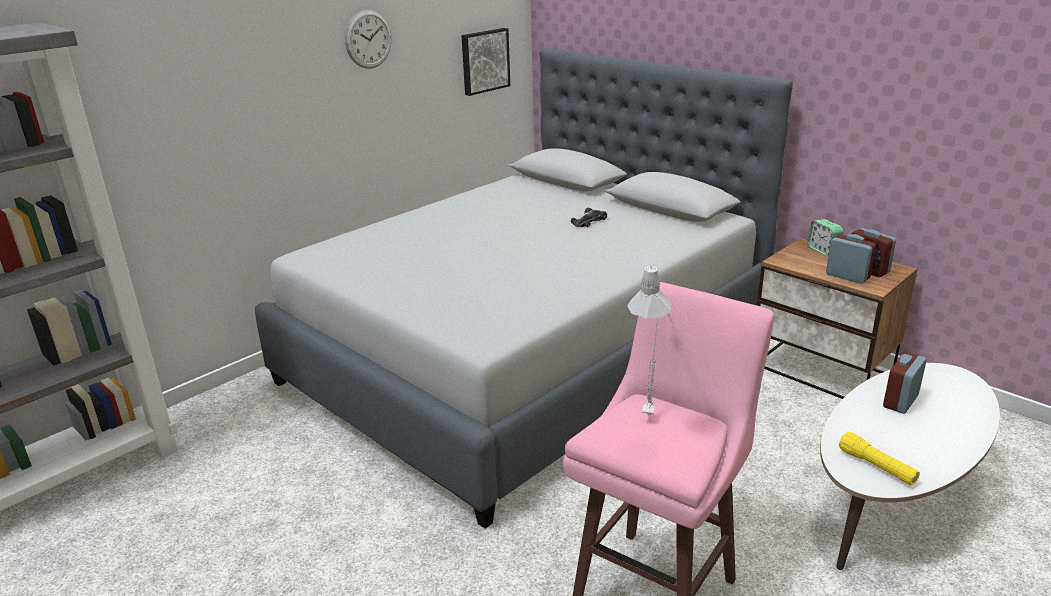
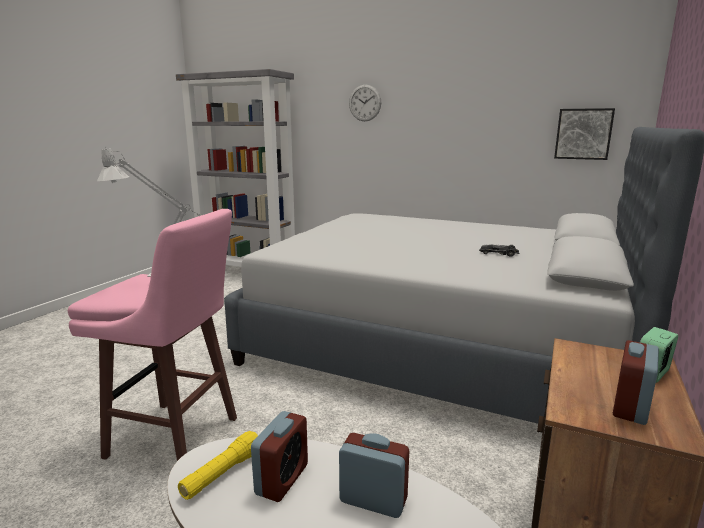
camera: 70 degrees right, 10 degrees down
wall clock [345,10,392,69] -> wall clock moved to [349,85,381,121]
alarm clock [826,234,876,284] -> alarm clock moved to [251,411,308,502]

